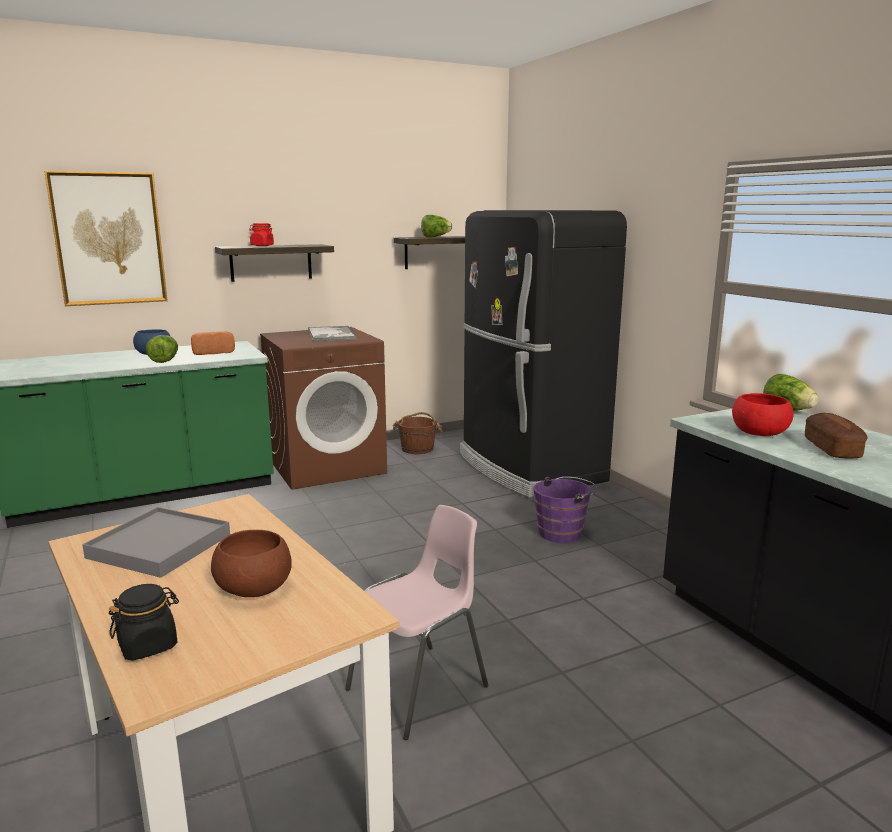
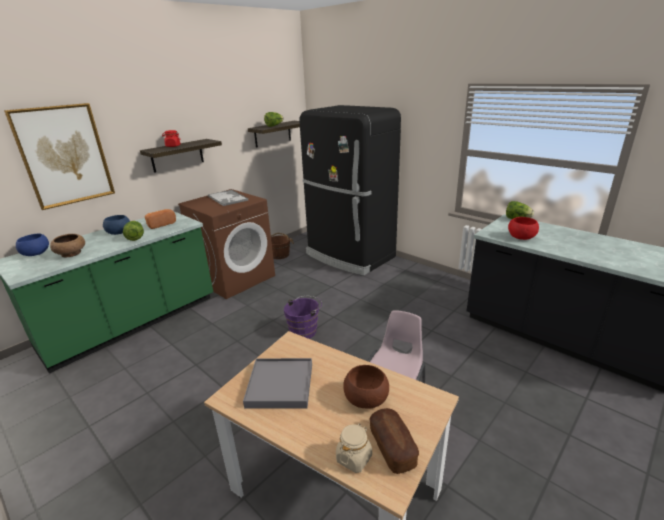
camera: 20 degrees left, 10 degrees up
black jar [109,584,179,661] -> beige jar [336,424,372,473]
purple bucket [533,477,597,543] -> purple bucket moved to [284,296,322,339]
bread [805,413,868,458] -> bread moved to [369,408,419,474]
none -> blue bowl [16,234,49,256]
none -> brown bowl [50,234,85,257]

